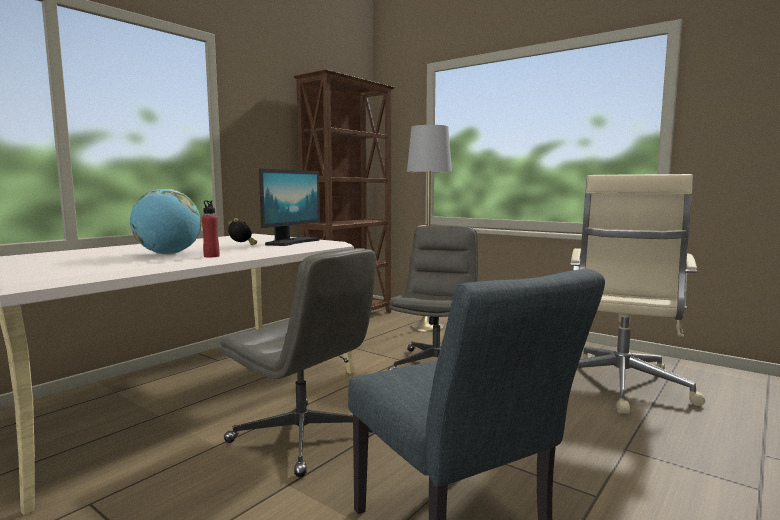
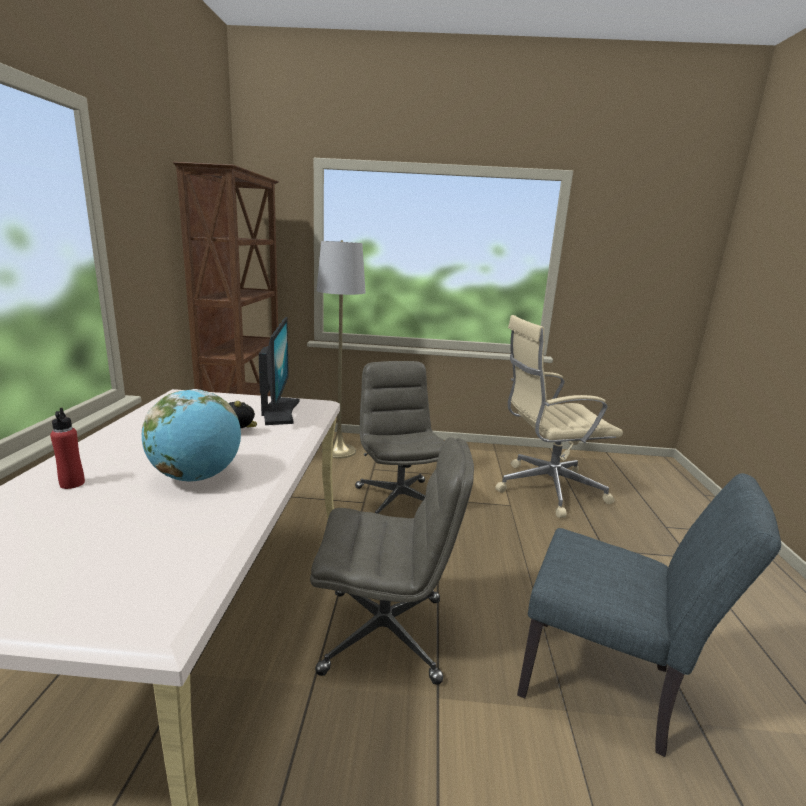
camera: 35 degrees left, 10 degrees up
red bottle [202,200,220,257] -> red bottle moved to [50,408,85,489]
beige office chair [570,174,705,414] -> beige office chair turned 90 degrees clockwise [495,315,623,518]

